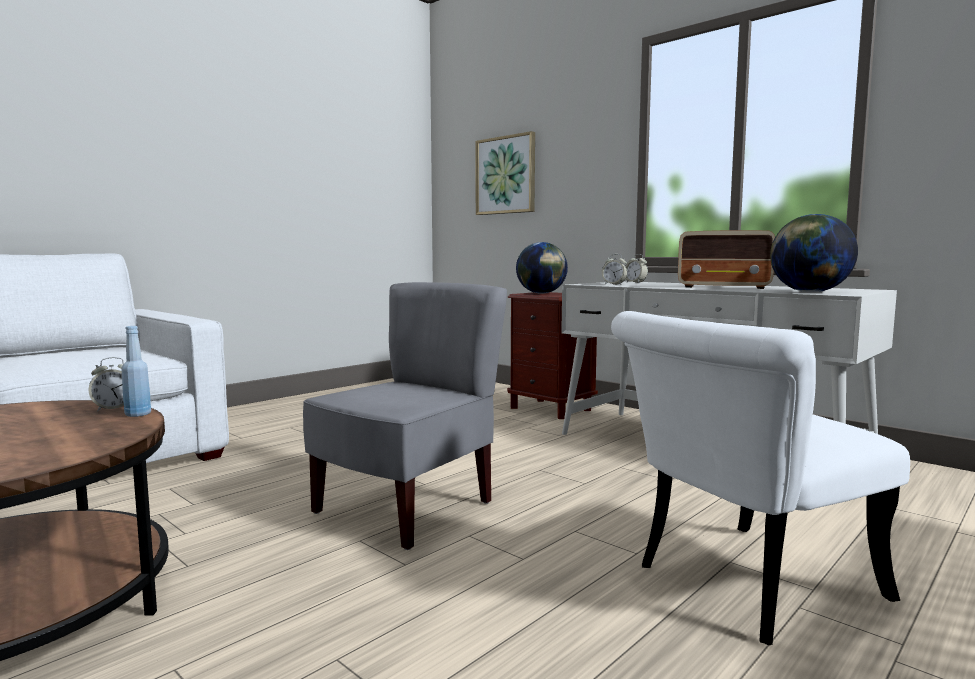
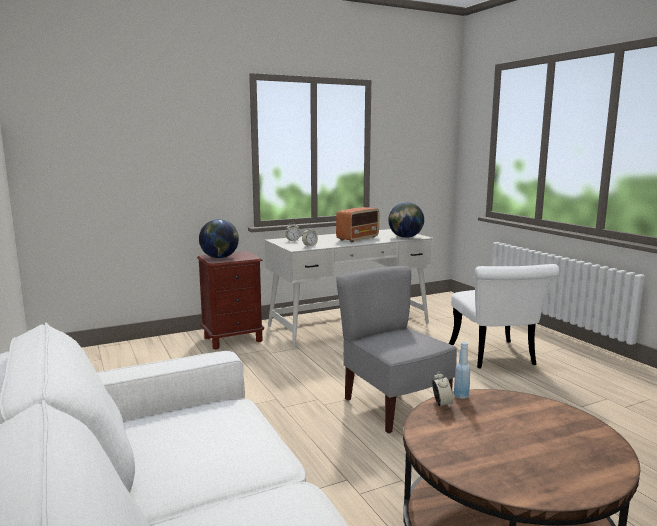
camera: 70 degrees left, 5 degrees up
picture [475,131,535,215] -> none

